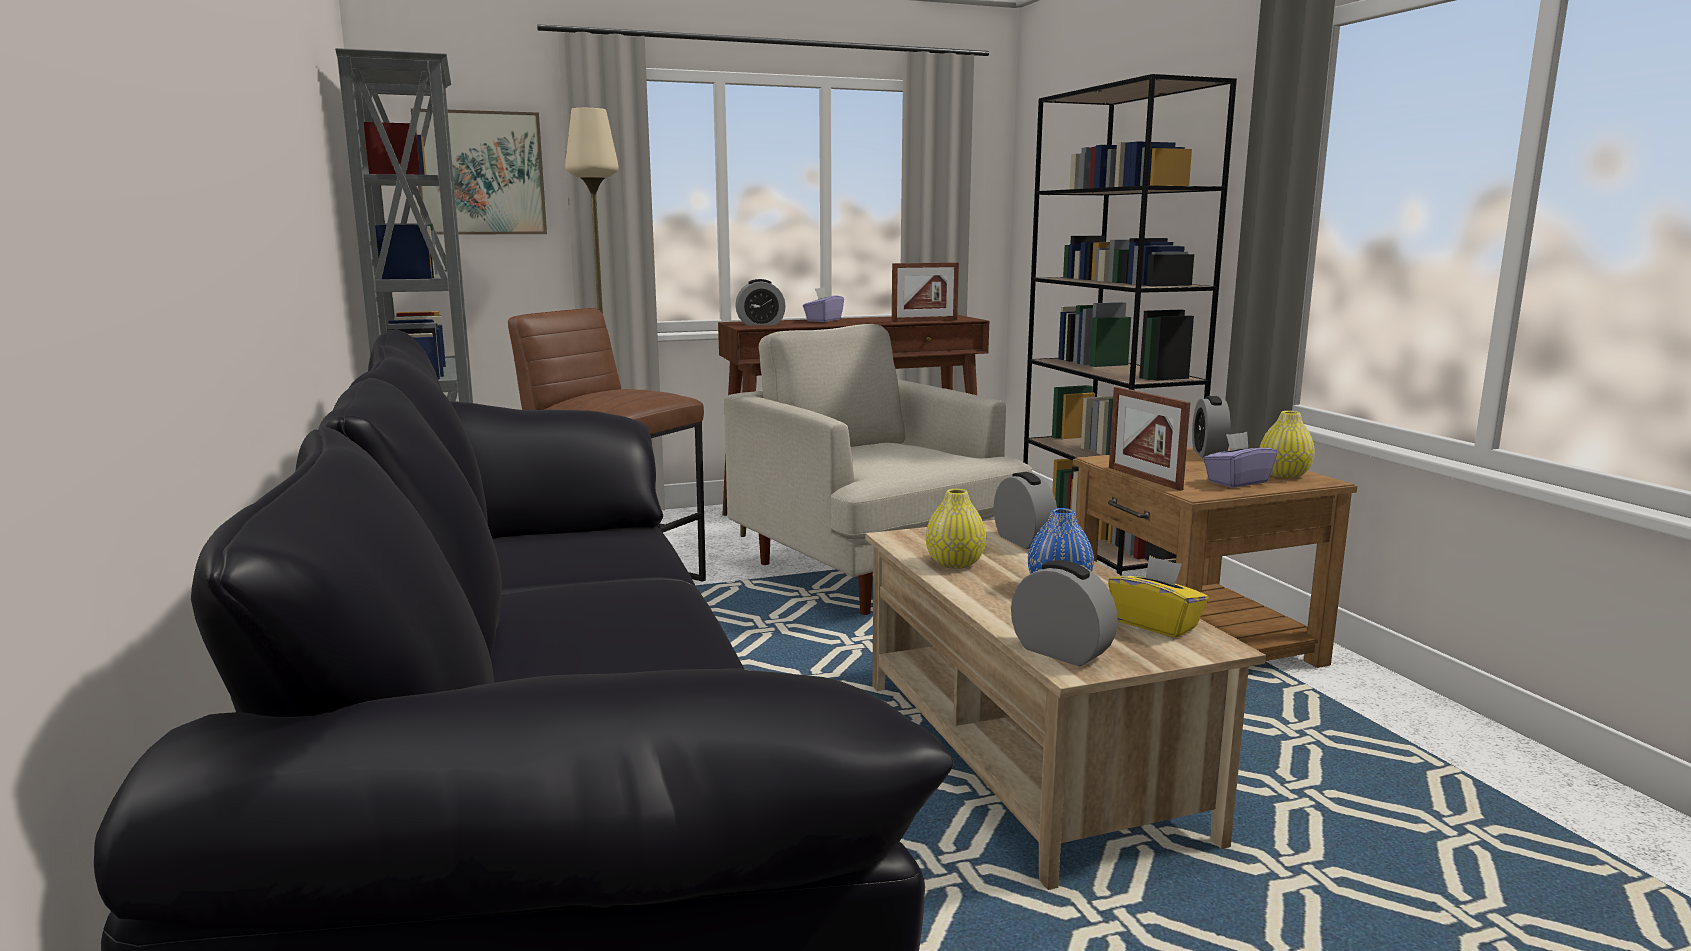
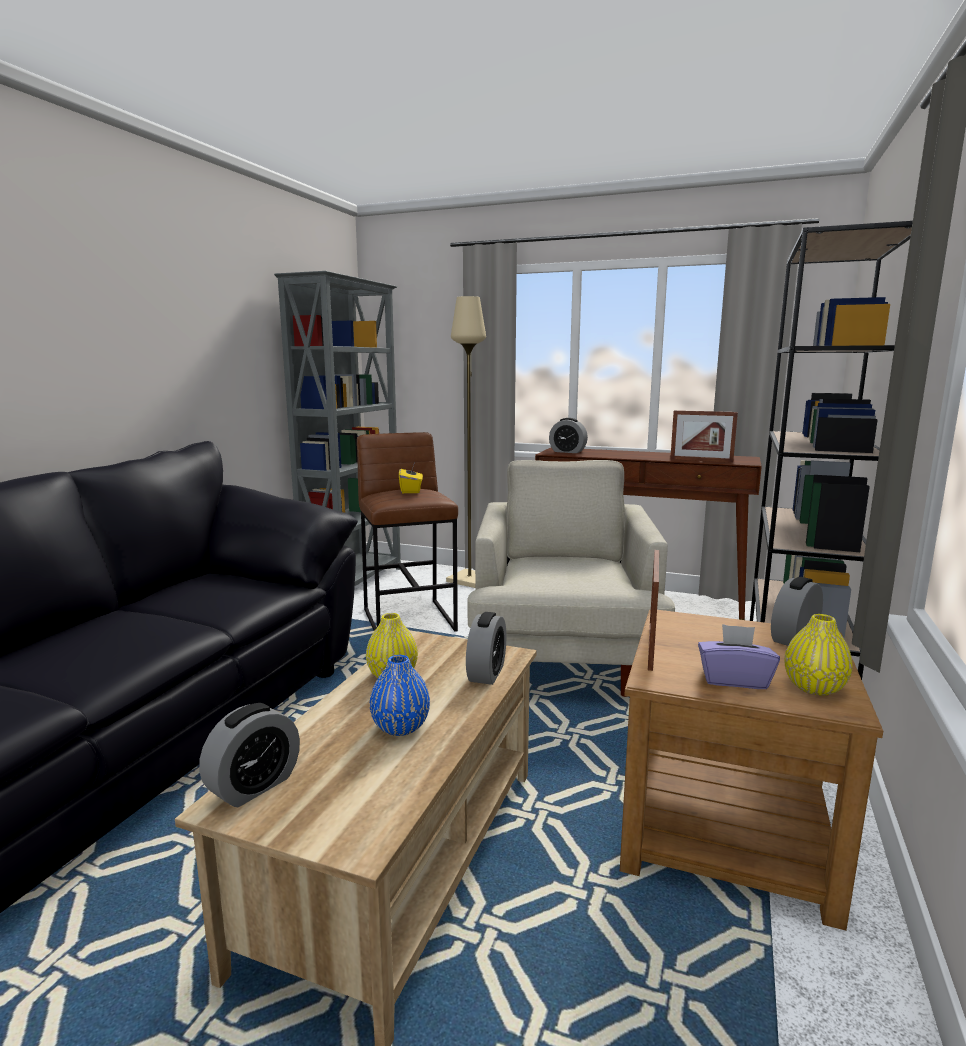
camera: 40 degrees right, 0 degrees up
picture [411,108,547,235] -> none
purple tissue box [803,287,844,322] -> none
alarm clock [1011,560,1118,666] -> alarm clock turned 45 degrees clockwise [199,703,300,807]
yellow tissue box [1108,555,1209,638] -> yellow tissue box moved to [399,465,423,493]

